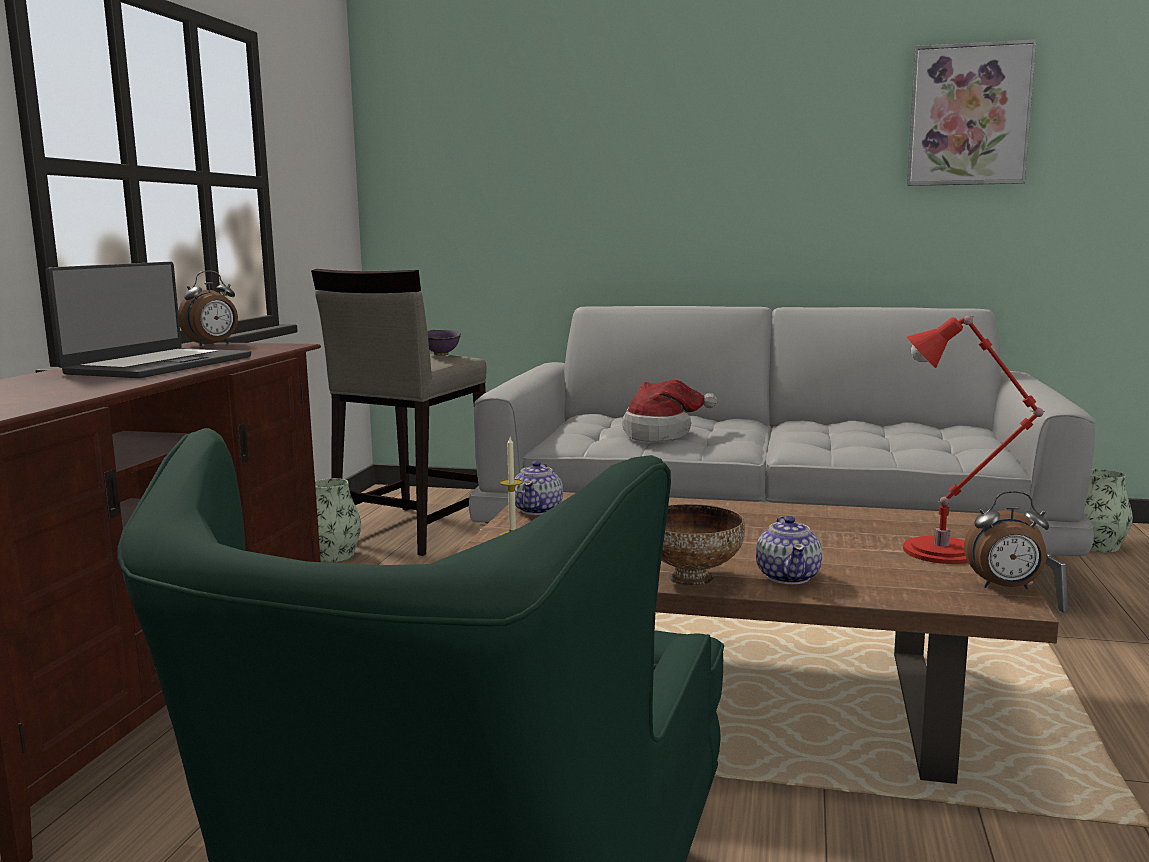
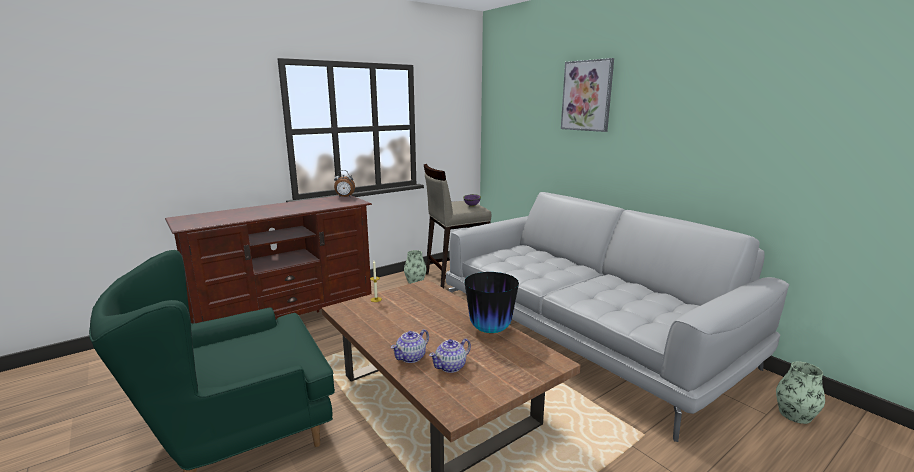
camera: 40 degrees right, 5 degrees up
laptop [45,262,251,378] -> none
teapot [514,461,563,515] -> teapot moved to [429,339,471,373]
hat [622,380,718,442] -> none
bowl [661,504,745,586] -> none
red table lamp [903,316,1045,564] -> none
picture [907,40,1036,186] -> picture moved to [561,58,614,132]
alarm clock [964,491,1049,589] -> none
none -> vase [465,272,519,333]

